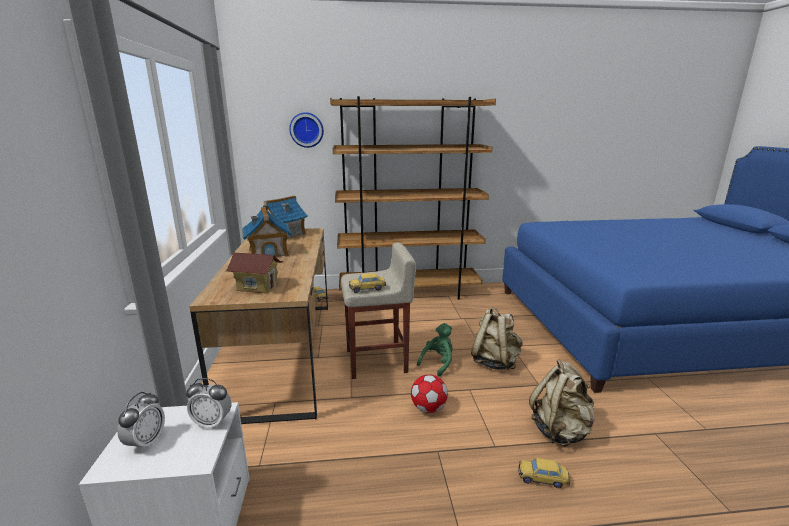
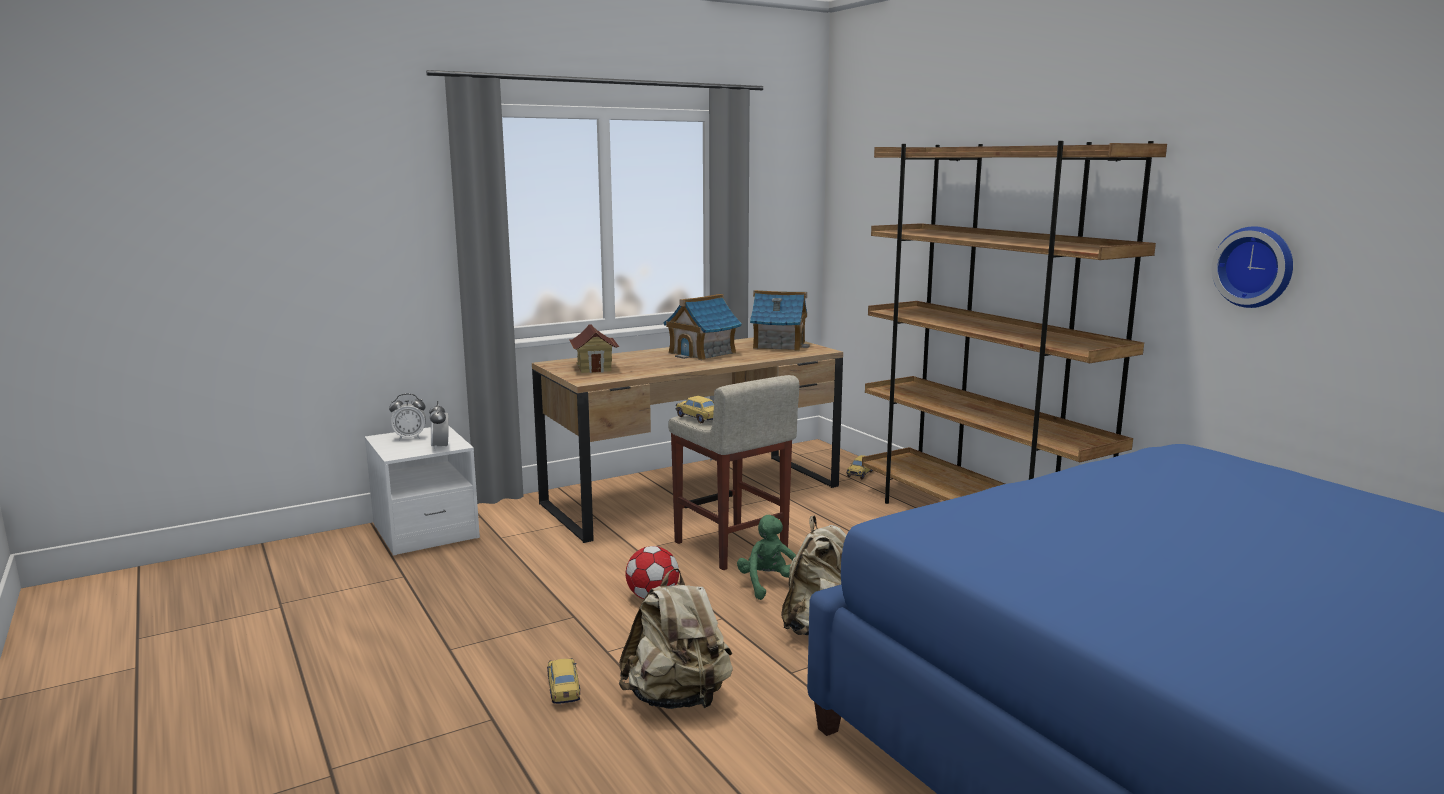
camera: 65 degrees right, 5 degrees down
wall clock [289,112,324,148] -> wall clock moved to [1212,226,1293,308]
green plush toy [417,323,453,376] -> green plush toy turned 120 degrees counterclockwise [737,515,796,600]

